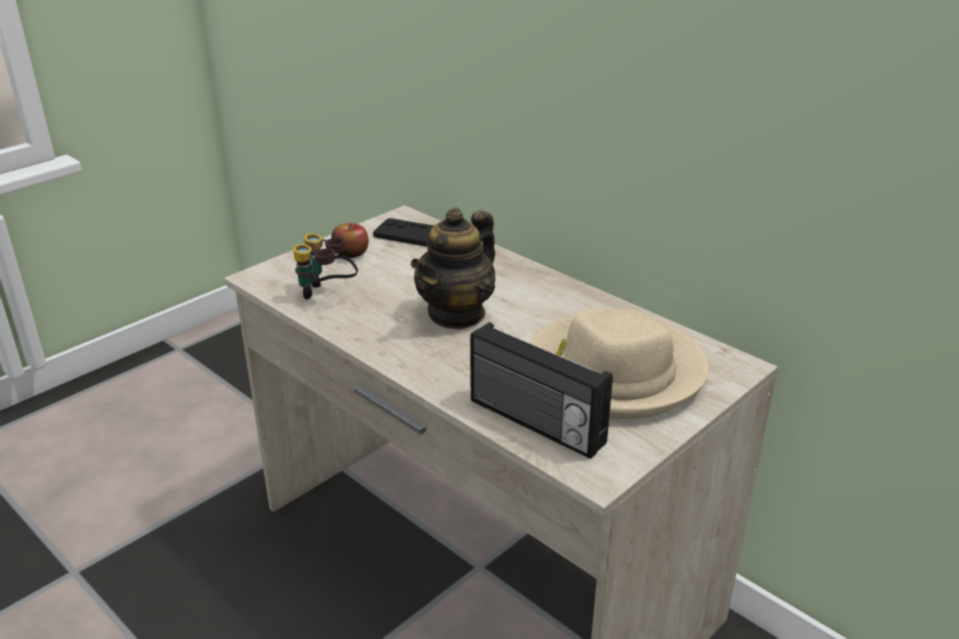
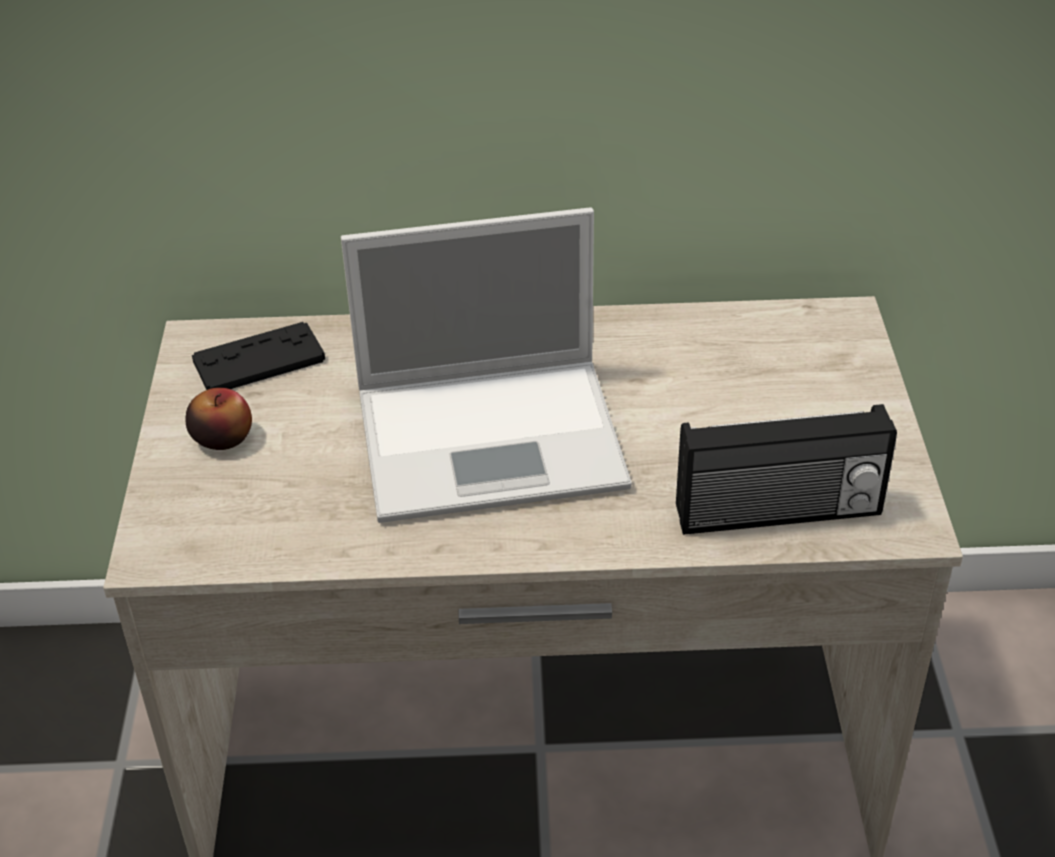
camera: 45 degrees left, 10 degrees up
binoculars [293,233,358,299] -> none
teapot [411,207,495,330] -> laptop [341,207,632,523]
beige hat [530,307,709,419] -> none

